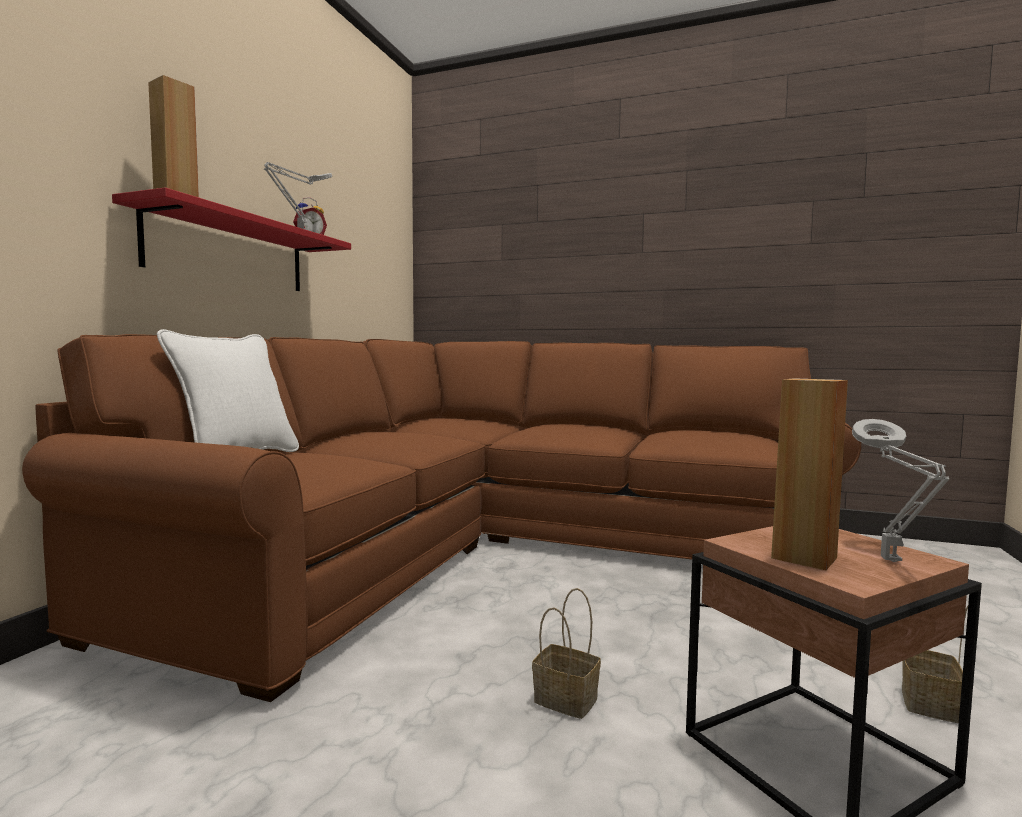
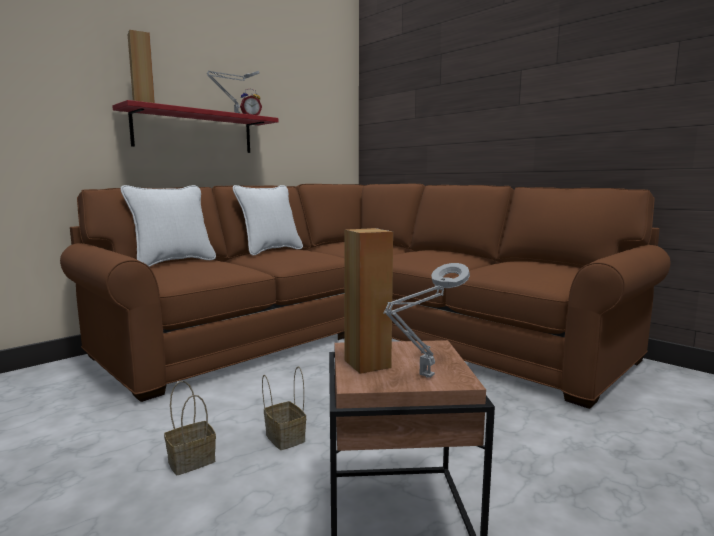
camera: 25 degrees right, 5 degrees up
basket [902,606,968,723] -> basket moved to [164,381,216,475]
none -> white pillow [233,185,303,255]

